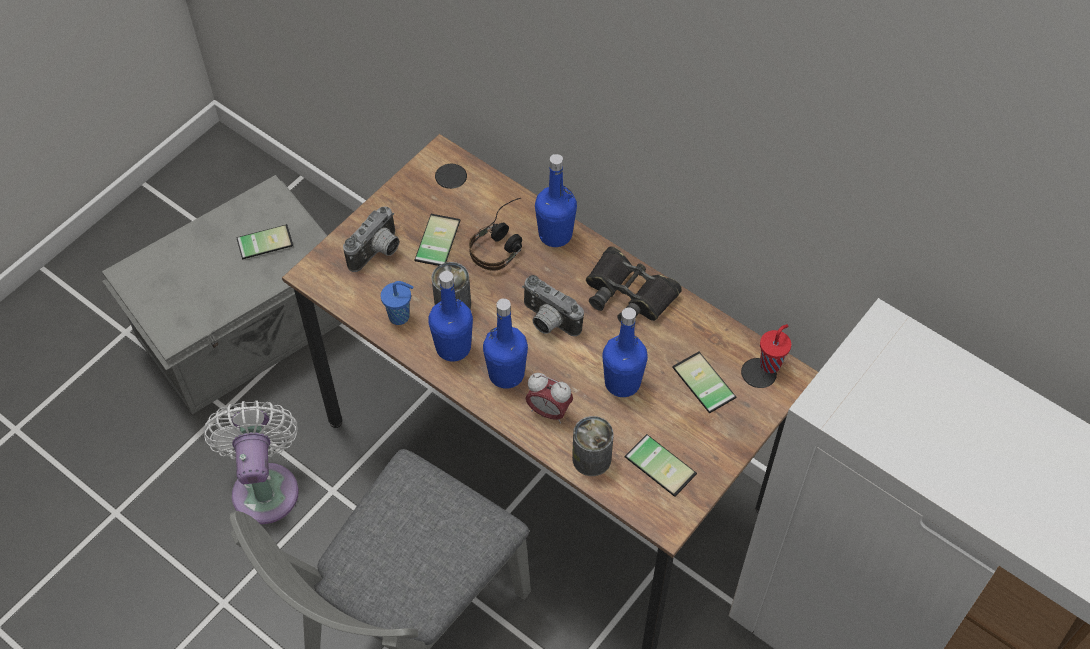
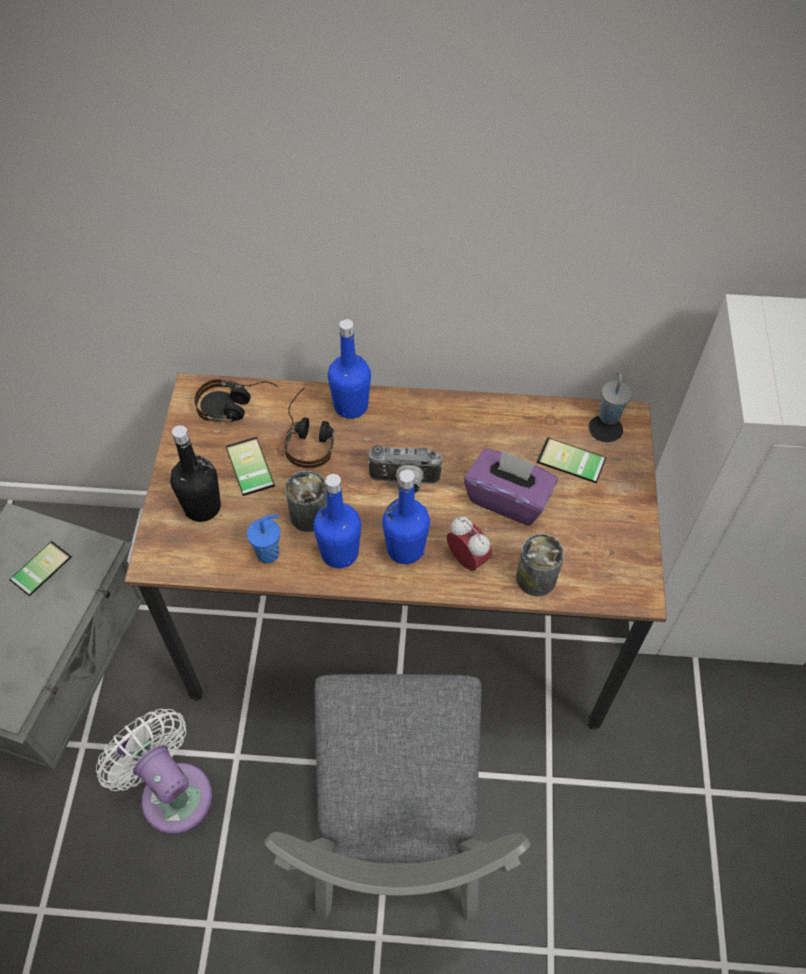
camera: 35 degrees left, 0 degrees up
camera [343,206,399,272] -> black bottle [170,425,221,522]
alarm clock [526,373,573,424] -> alarm clock turned 120 degrees counterclockwise [447,516,492,571]
black binoculars [586,246,682,322] -> none
blue bottle [602,307,648,397] -> purple tissue box [464,449,558,526]
phone [625,434,697,497] -> none
red cup [760,324,791,373] -> grey cup [599,371,632,425]
none -> headphones [194,379,279,422]

